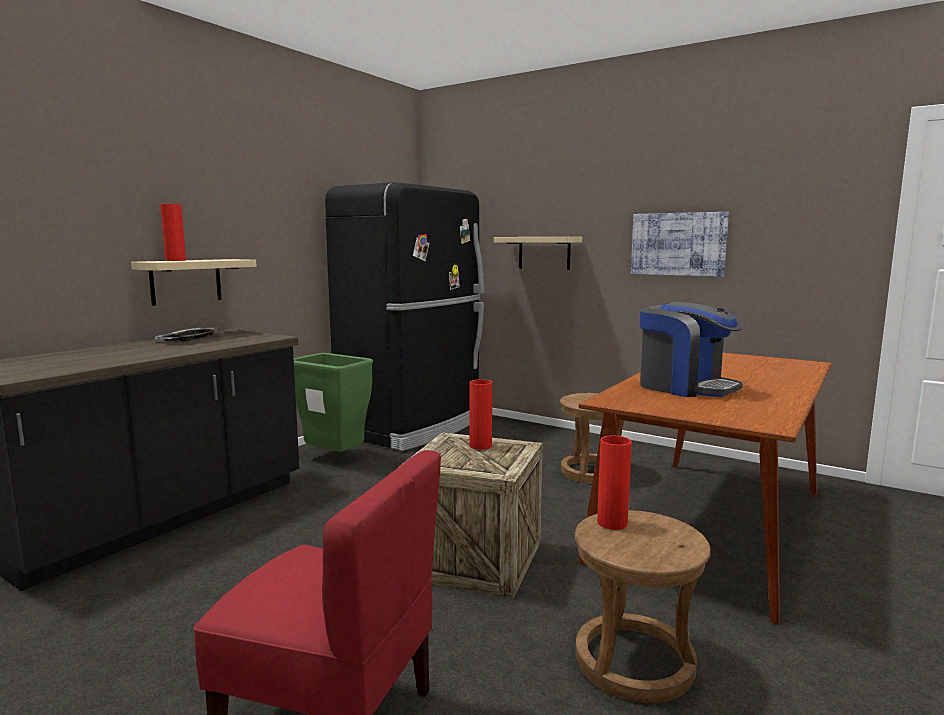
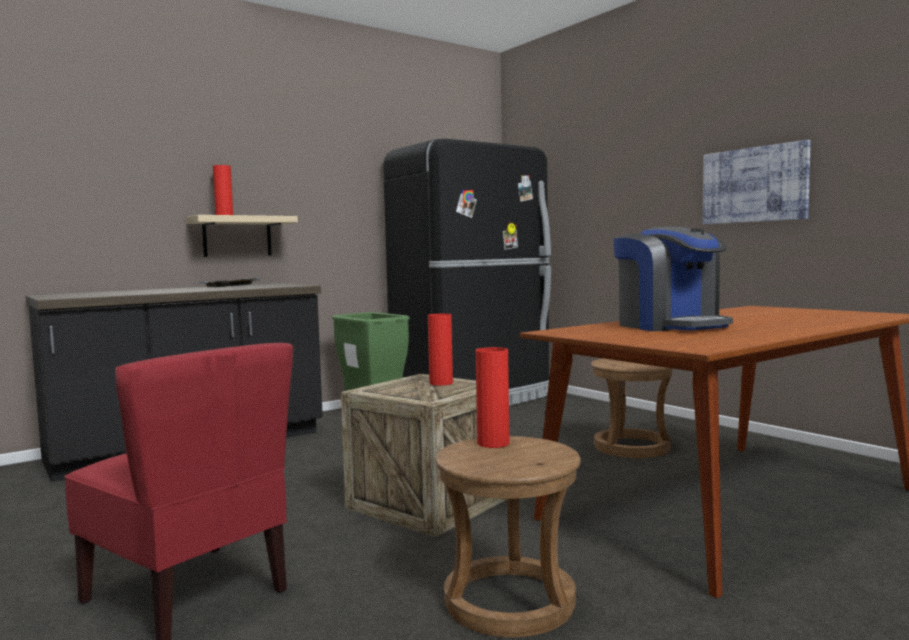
camera: 20 degrees right, 5 degrees down
beige shelf [494,237,582,270] -> none

